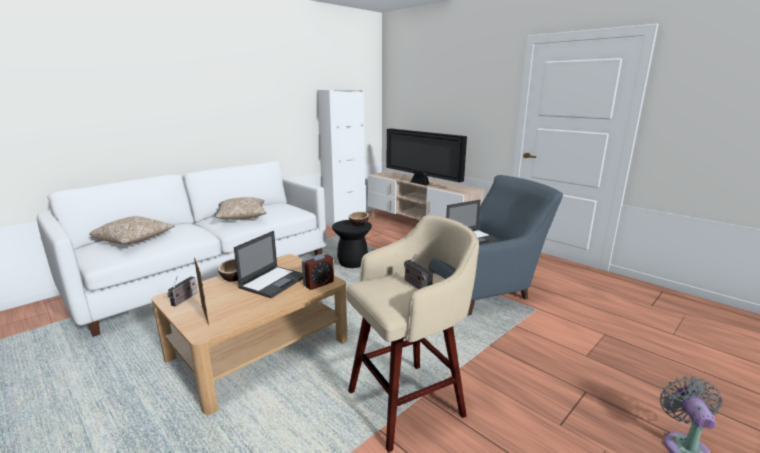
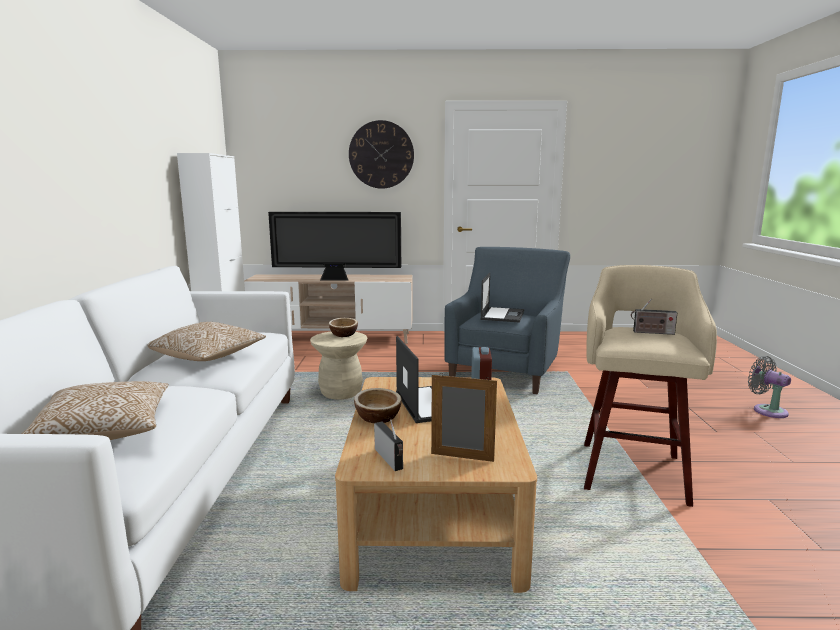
camera: 45 degrees left, 5 degrees down
black stool [332,220,372,268] -> beige stool [310,332,367,400]
none -> wall clock [349,120,414,189]

